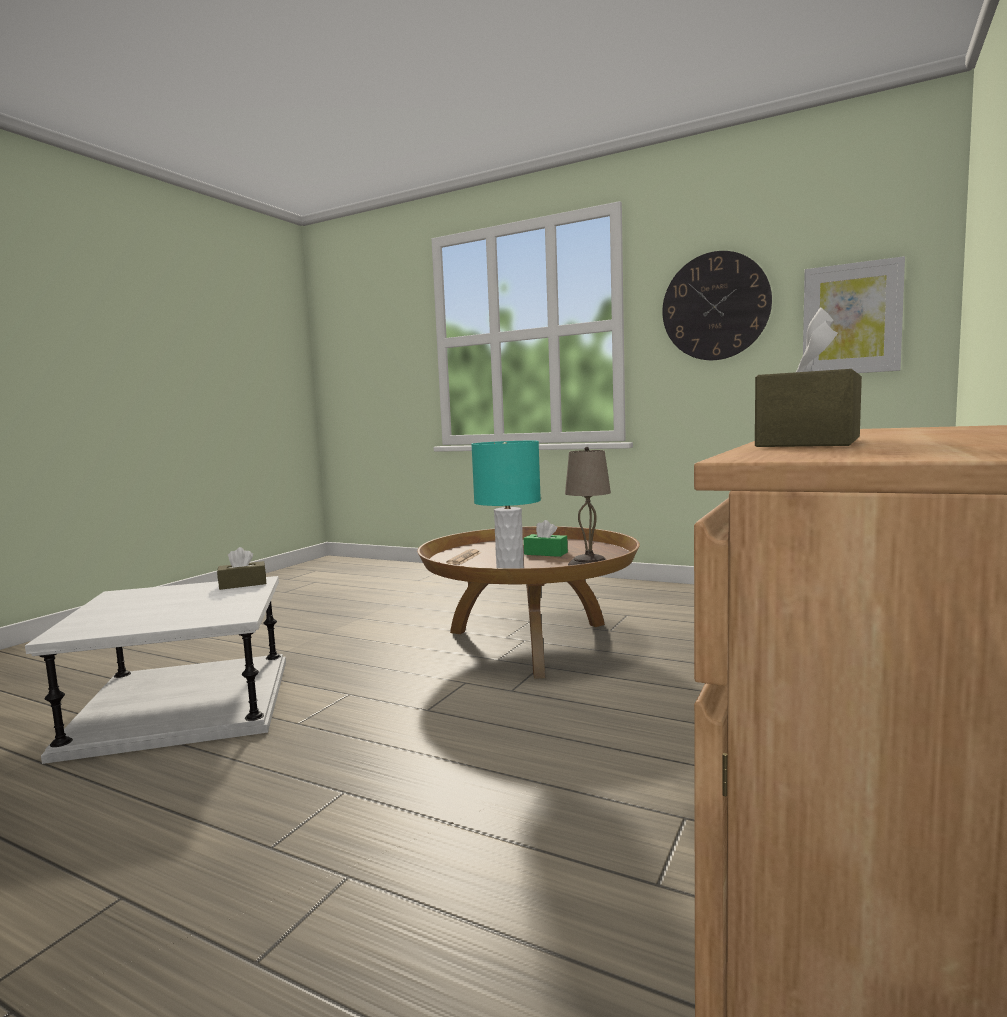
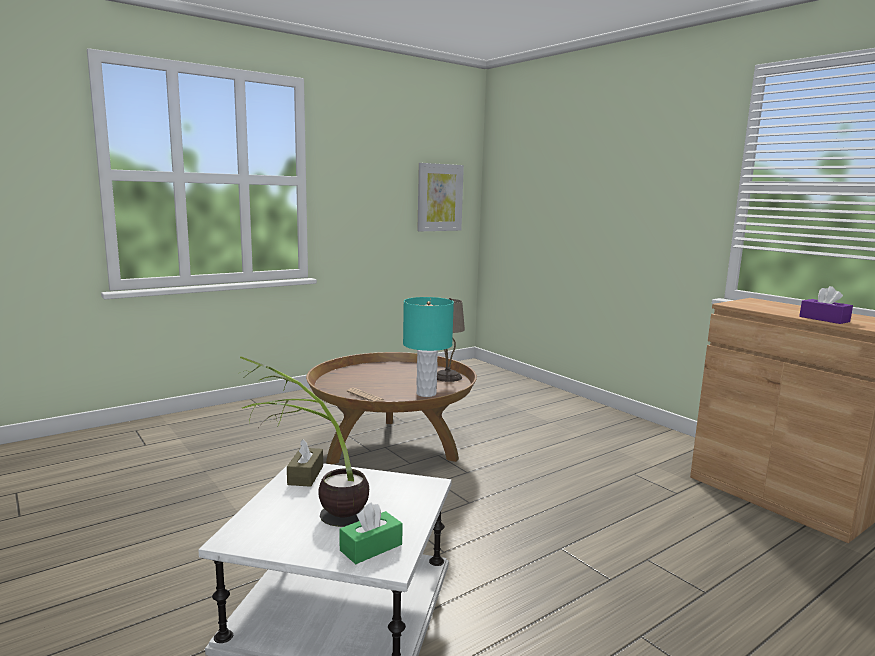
camera: 65 degrees left, 5 degrees up
green tissue box [523,520,568,557] -> green tissue box moved to [339,502,403,564]
wall clock [662,251,772,360] -> none
brown tissue box [755,308,862,447] -> purple tissue box [799,286,853,324]
none -> potted plant [238,356,369,527]

